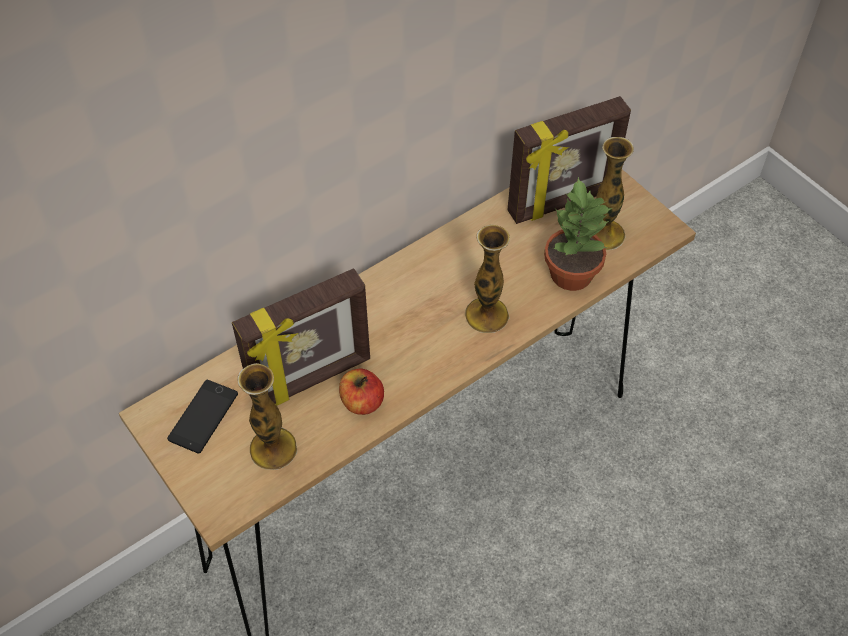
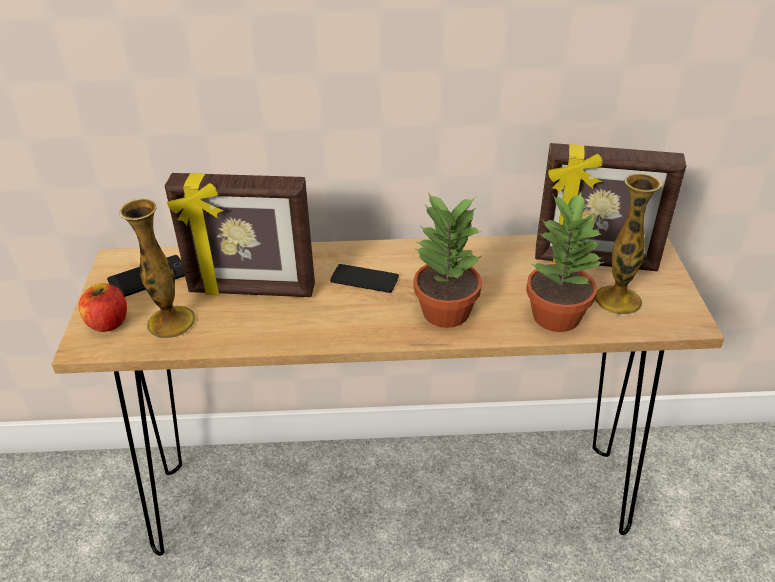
camera: 35 degrees right, 15 degrees down
apple [339,369,384,415] -> apple moved to [79,283,127,332]
vase [465,224,510,333] -> potted plant [413,193,482,328]
none -> phone [330,264,399,293]

